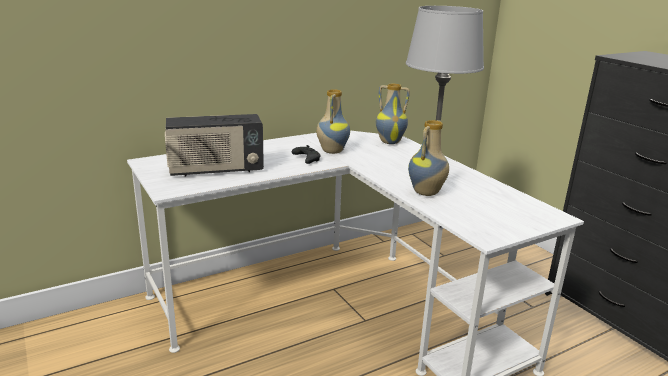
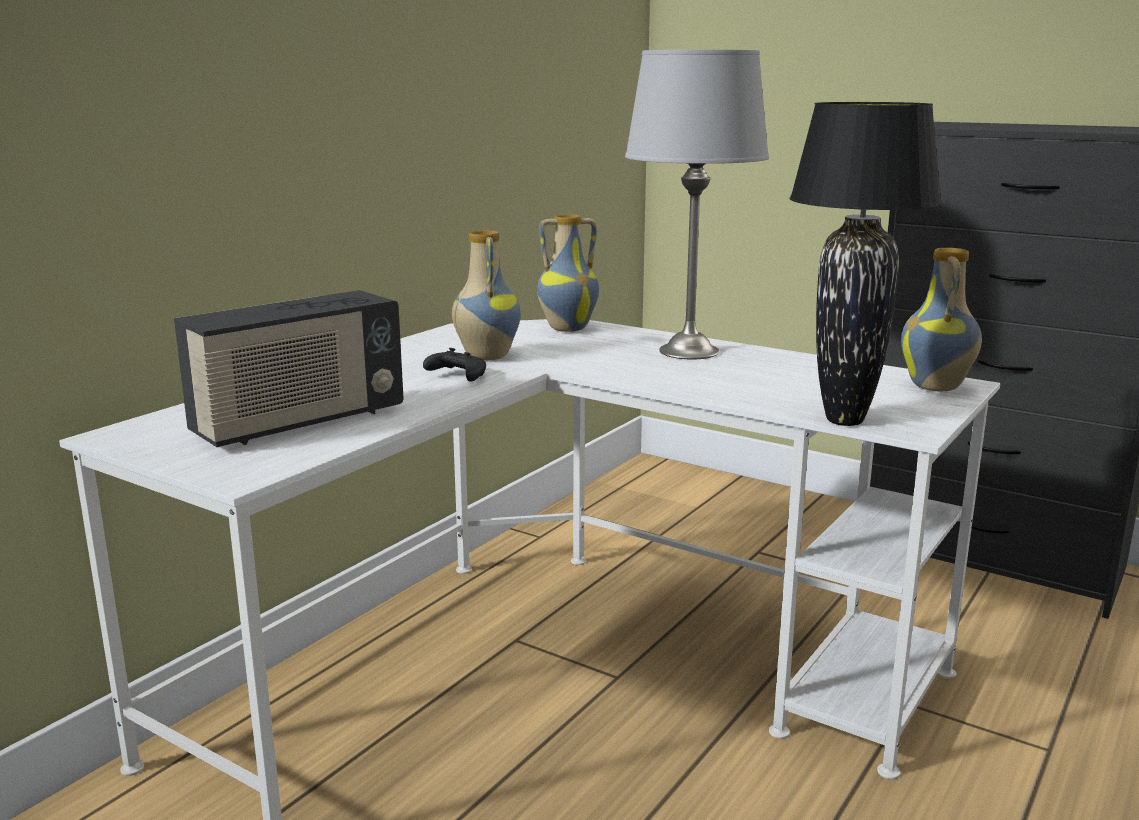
camera: 25 degrees left, 5 degrees down
vase [408,120,449,196] -> vase moved to [901,248,982,391]
none -> black table lamp [790,102,942,426]

